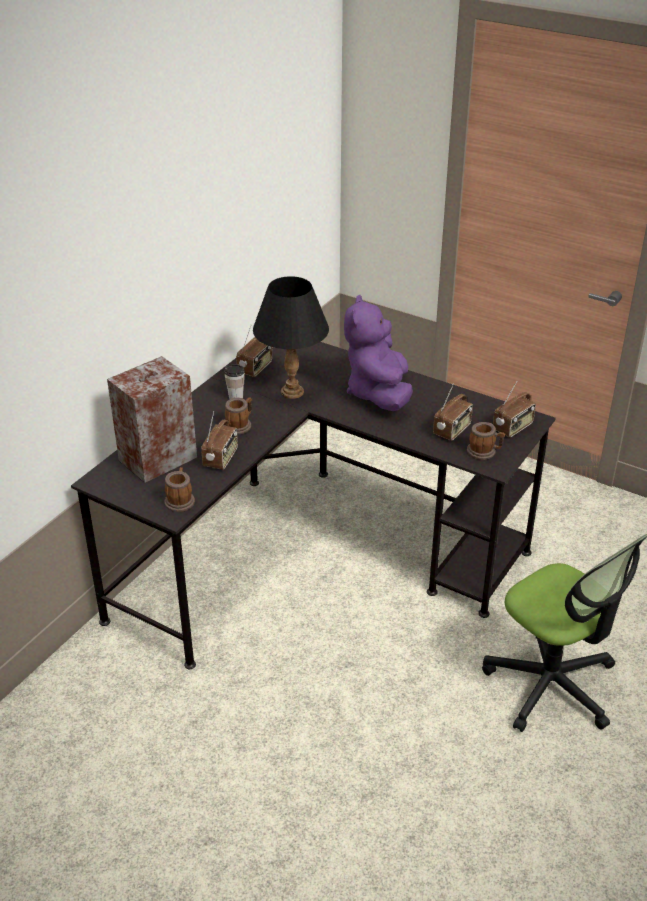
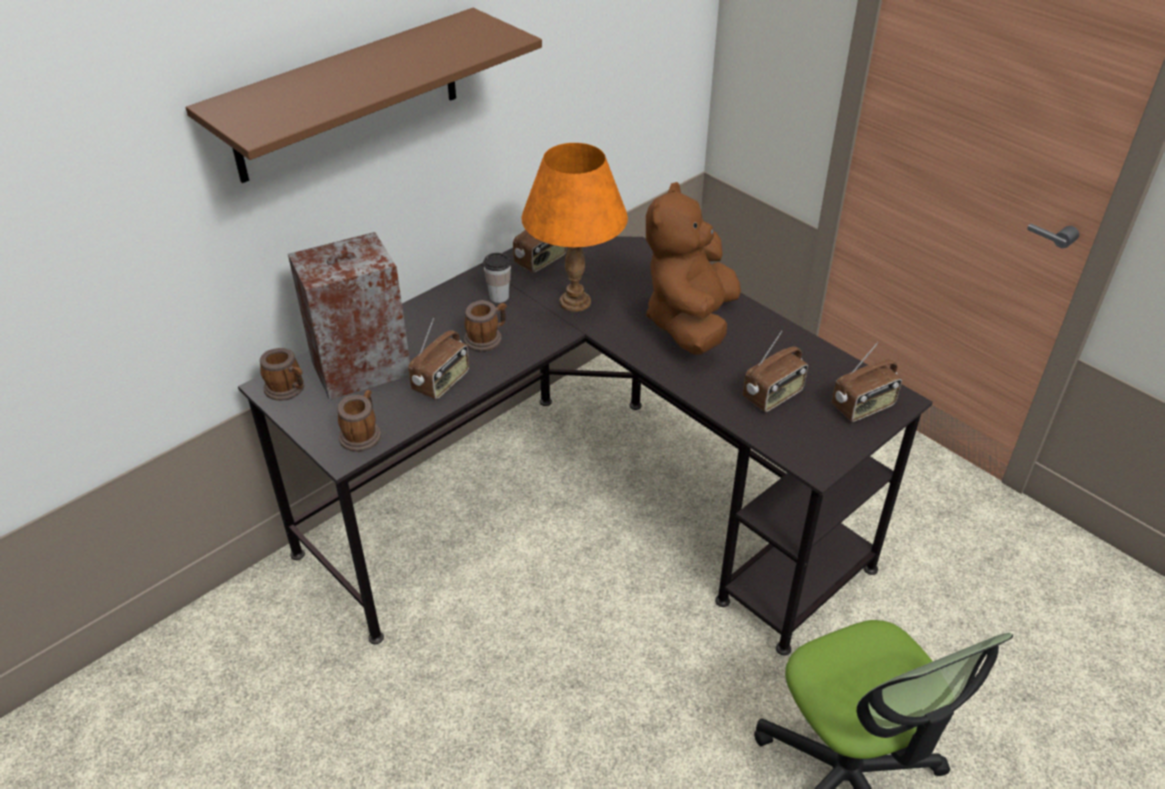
camera: 15 degrees right, 5 degrees up
black table lamp [253,276,329,399] -> orange table lamp [521,143,628,312]
purple plush toy [344,295,413,411] -> brown plush toy [646,182,741,354]
mug [467,422,505,460] -> mug moved to [260,348,304,401]
none -> brown shelf [186,8,542,183]

